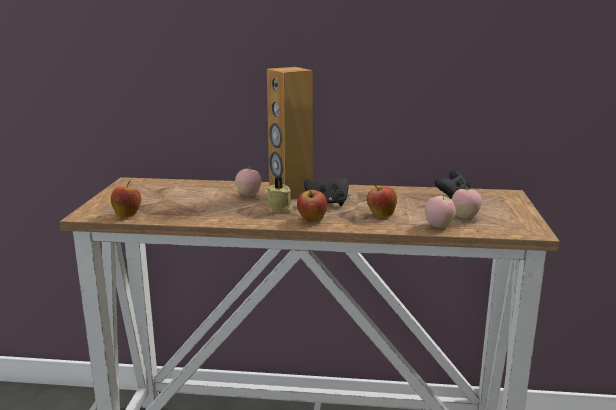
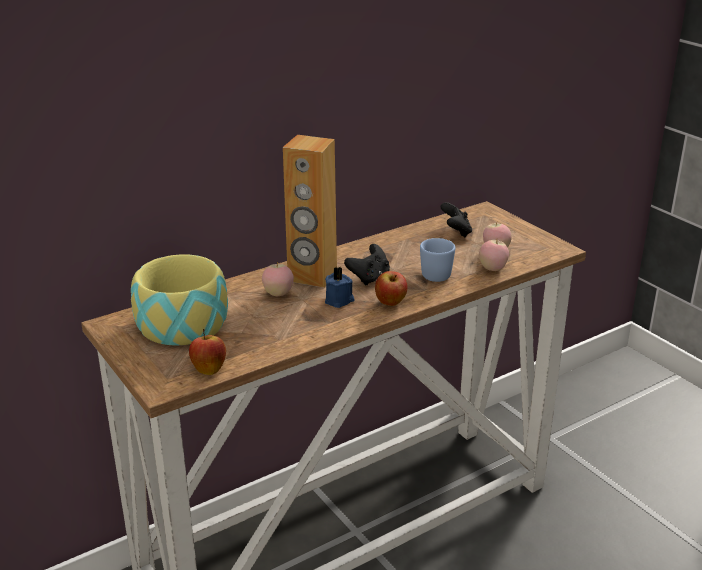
camera: 40 degrees left, 10 degrees up
beige candle [267,177,293,213] -> blue candle [325,267,355,308]
apple [367,184,397,218] -> blue mug [420,238,455,282]
none -> bowl [131,254,228,345]

